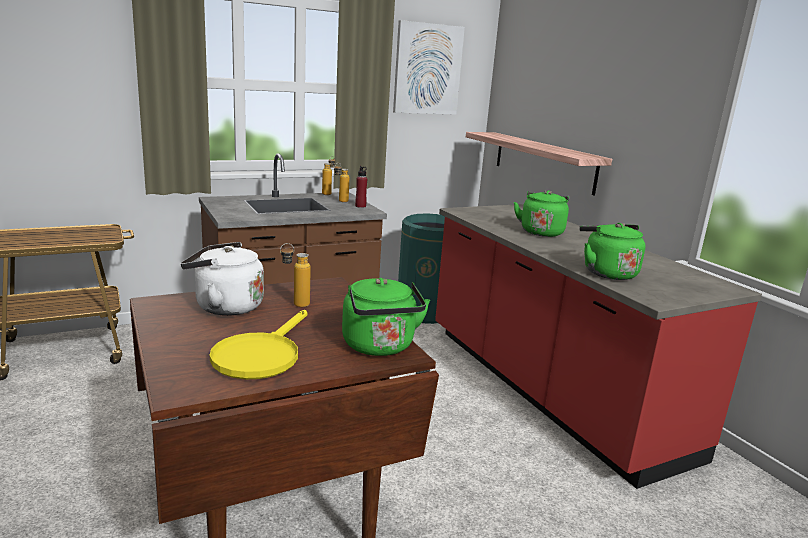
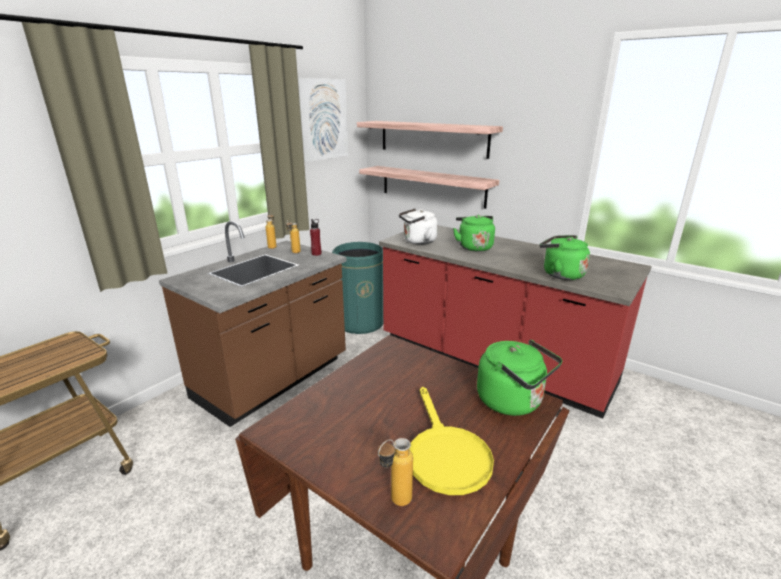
camera: 25 degrees left, 5 degrees up
white kettle [181,242,264,316] -> white kettle moved to [399,208,438,244]
bottle [280,243,311,307] -> bottle moved to [378,438,413,506]
none -> shelf [357,121,503,159]

